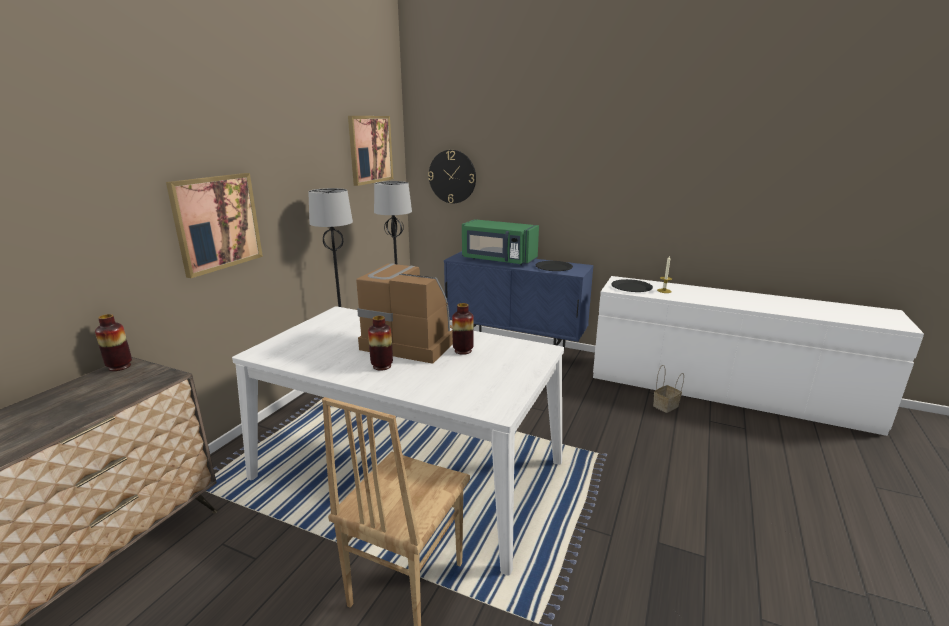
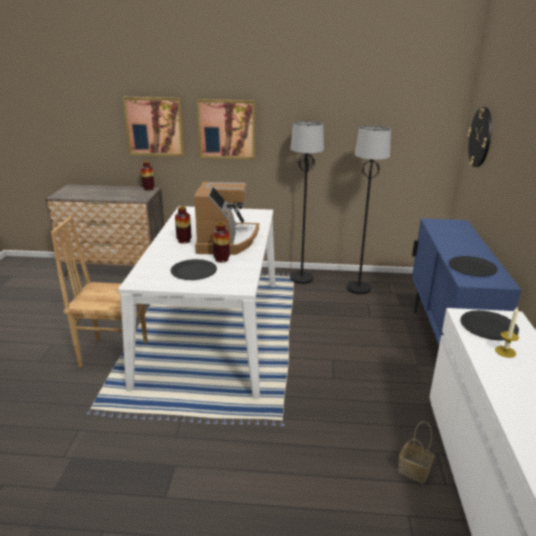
camera: 70 degrees right, 5 degrees up
picture [348,116,393,186] -> picture moved to [123,97,184,156]
green microwave [462,219,539,266] -> none
none -> black plate [170,259,217,280]

